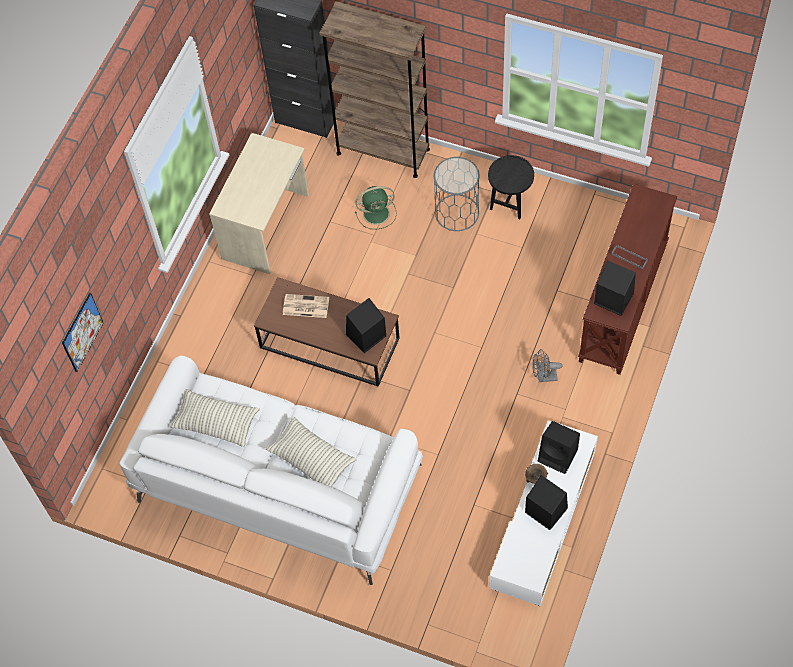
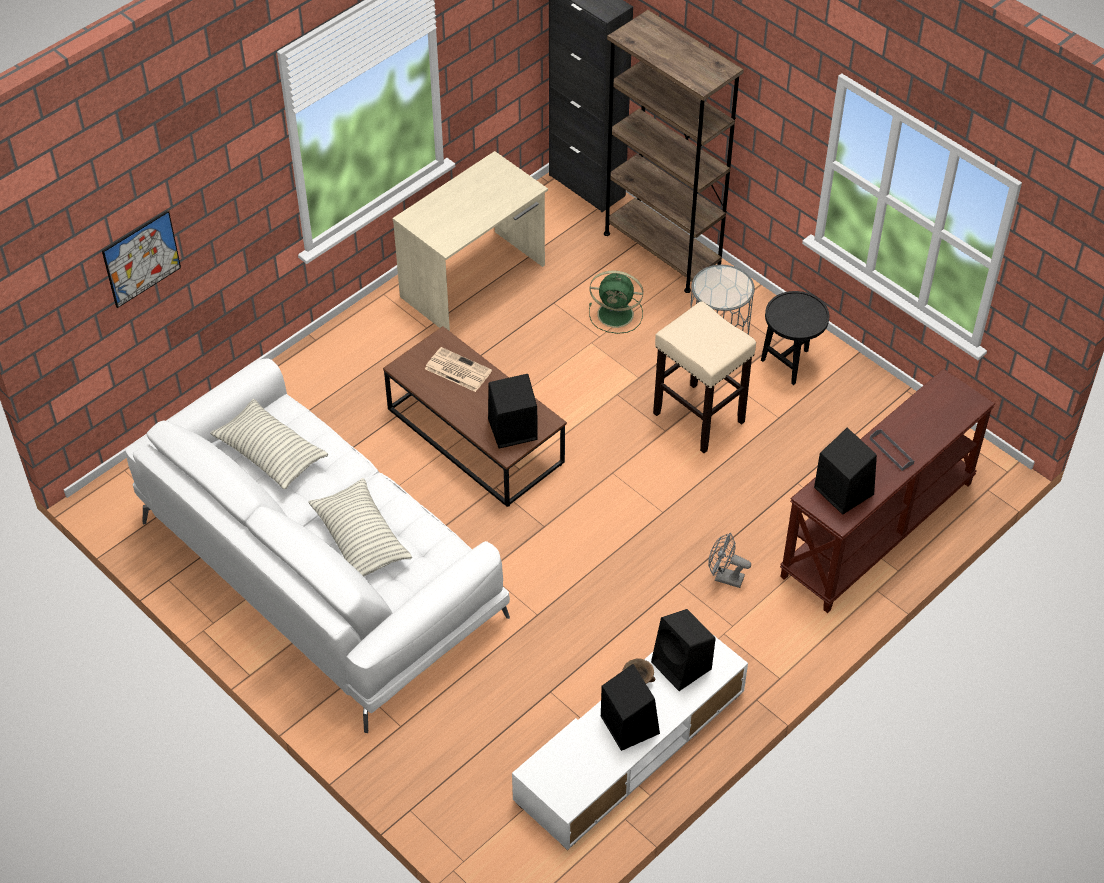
camera: 20 degrees right, 10 degrees down
none -> beige stool [653,302,756,453]

